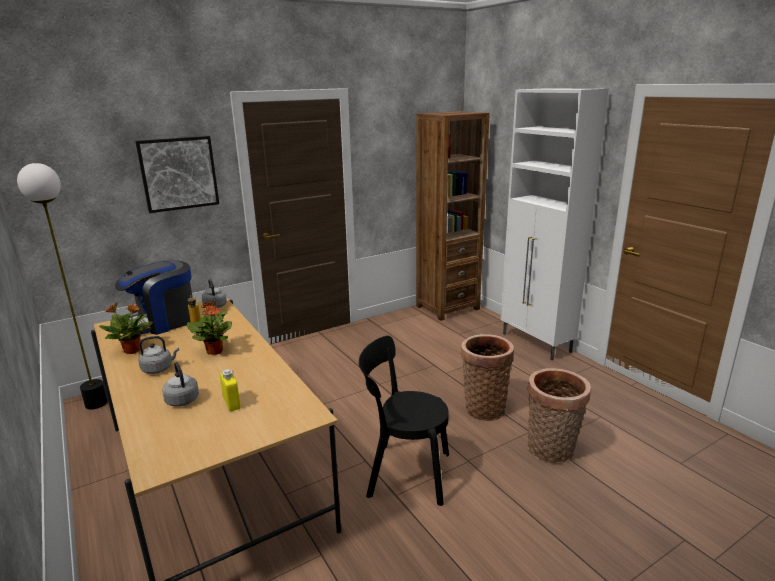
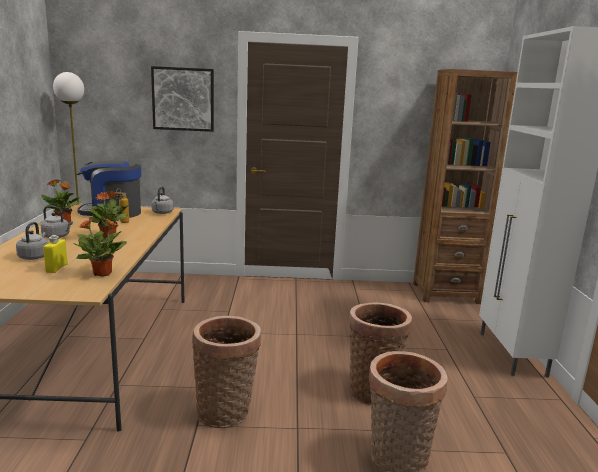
camera: 30 degrees right, 5 degrees down
black chair [359,336,449,506] -> basket [192,316,261,428]
none -> potted plant [73,218,126,277]

